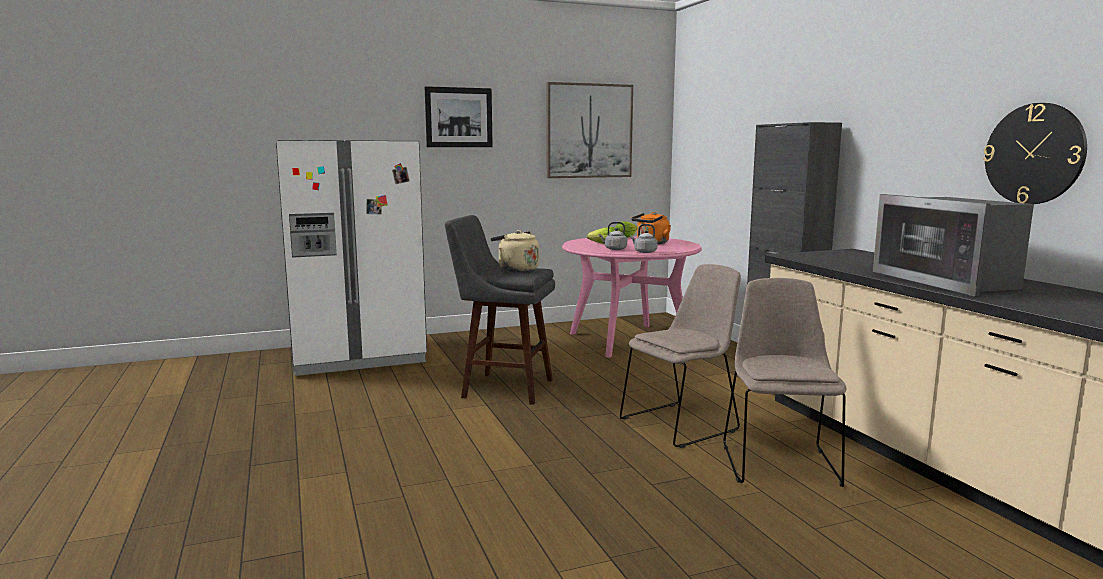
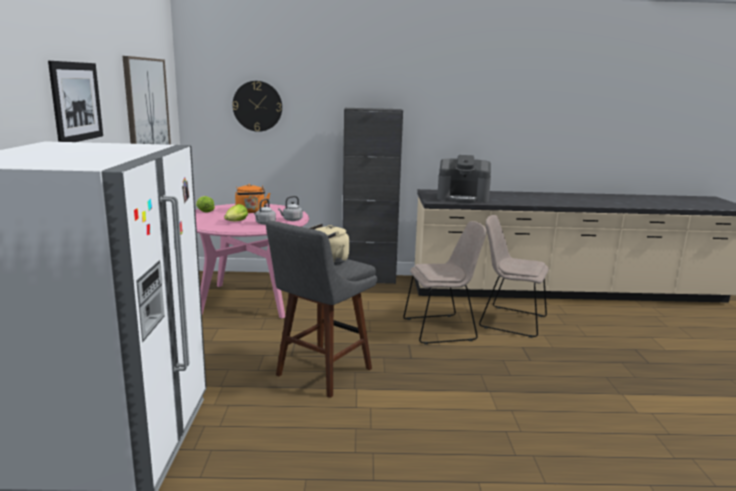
camera: 70 degrees left, 5 degrees up
beige chair [620,264,741,448] -> beige chair turned 90 degrees clockwise [403,221,487,344]
microwave [873,194,1034,296] -> none
wall clock [983,103,1087,204] -> wall clock moved to [233,81,282,132]
none -> coffee machine [437,155,491,203]

